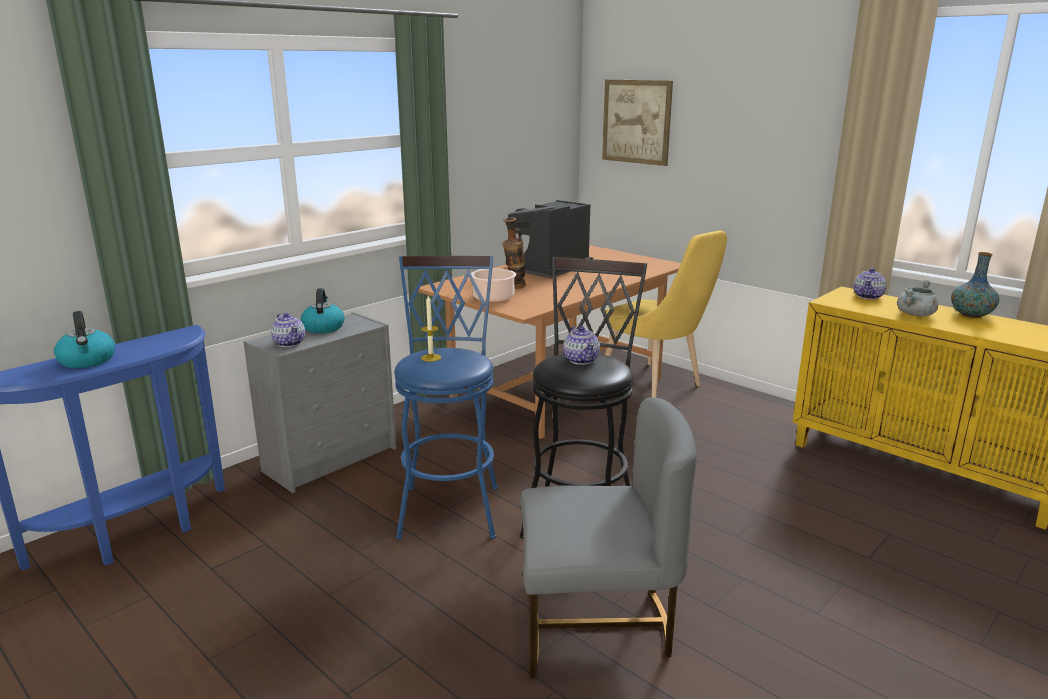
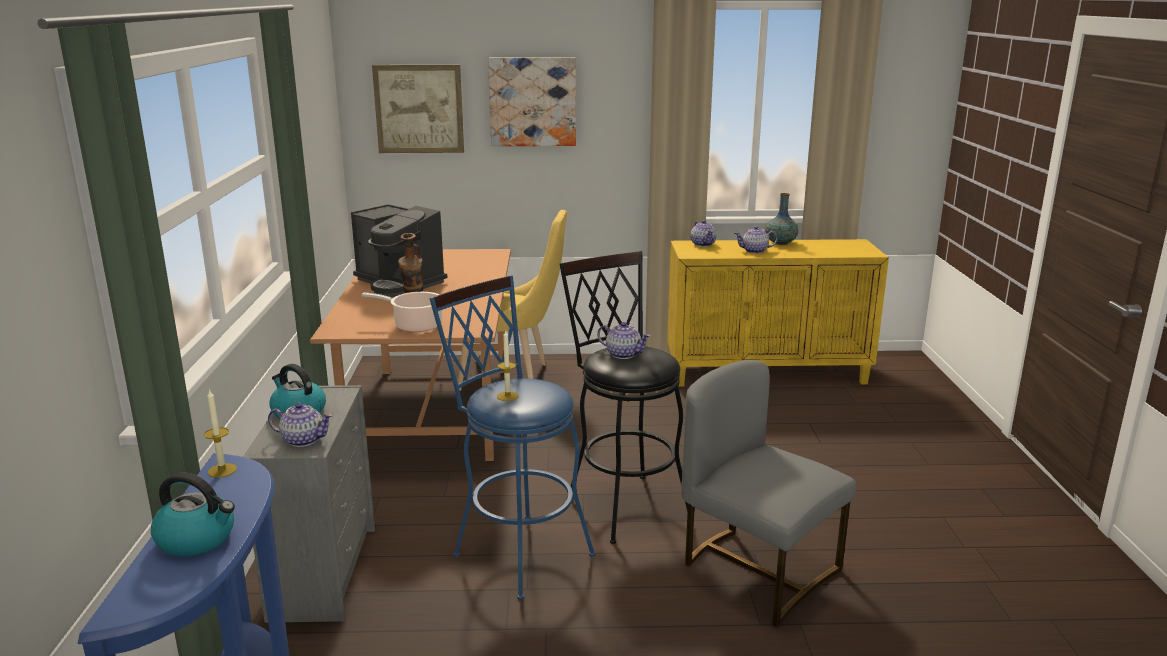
camera: 45 degrees left, 0 degrees up
coffee machine [506,200,593,278] -> coffee machine turned 45 degrees counterclockwise [351,204,447,297]
grey chair [520,397,697,678] -> grey chair turned 90 degrees counterclockwise [681,360,856,627]
grey cooking pot [897,280,938,317] -> teapot [735,226,778,254]
none -> candle [204,389,237,478]
none -> picture [488,57,576,146]

